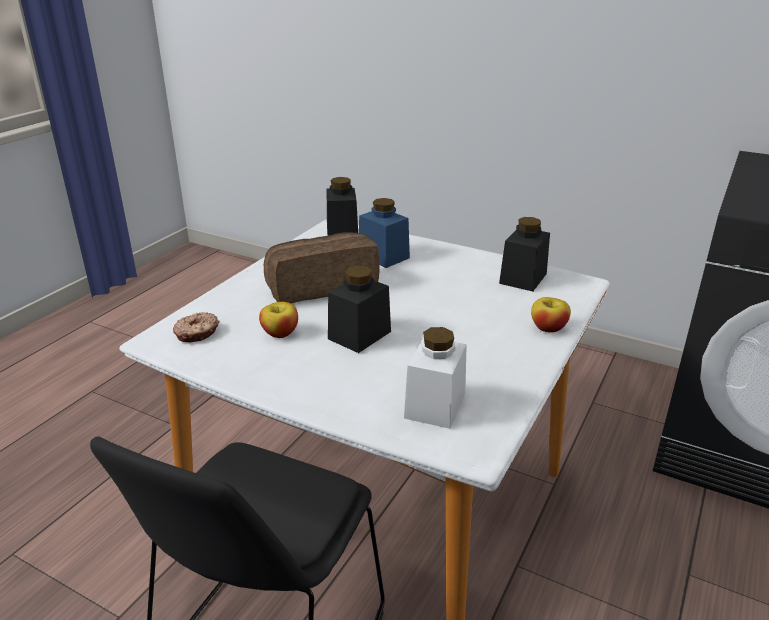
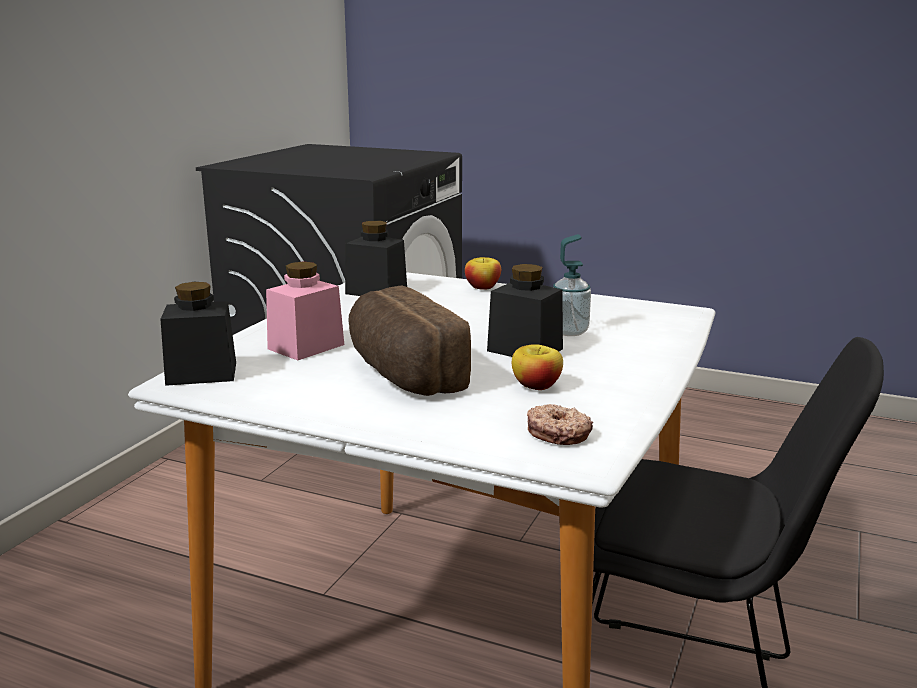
camera: 95 degrees left, 10 degrees down
blue jar [359,198,410,268] -> pink jar [266,262,344,360]
white jar [404,327,467,429] -> none
none -> soap dispenser [553,234,591,336]

